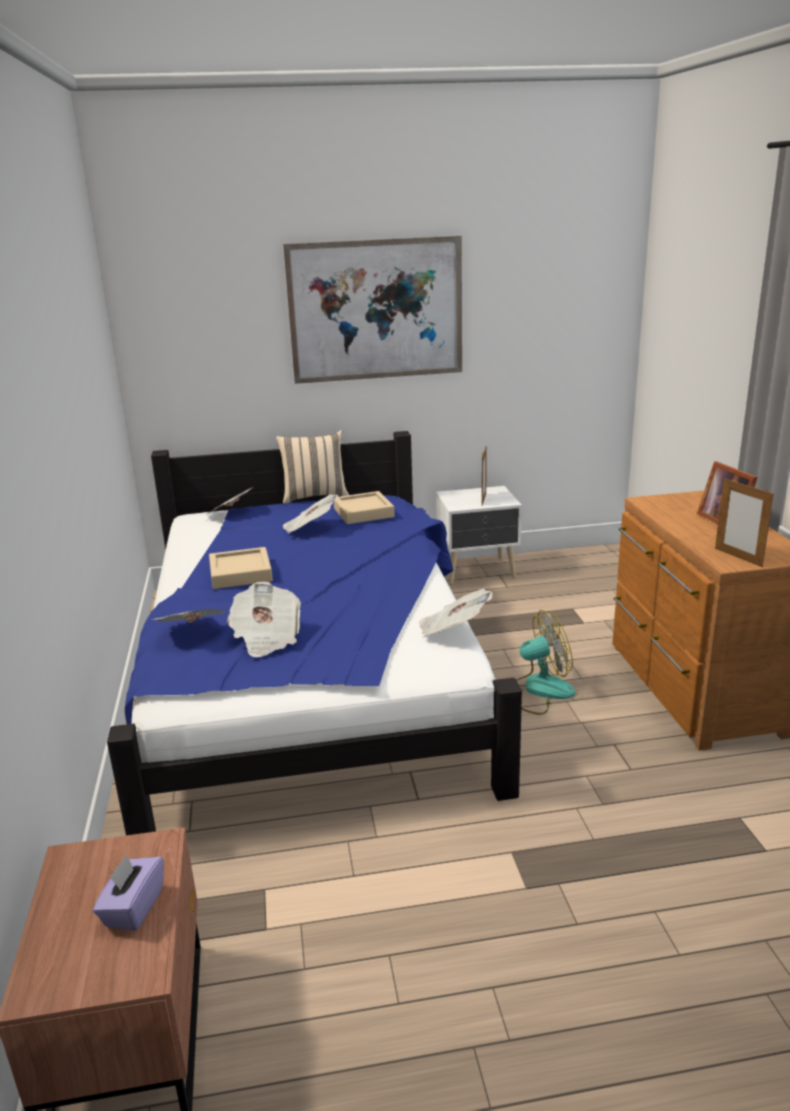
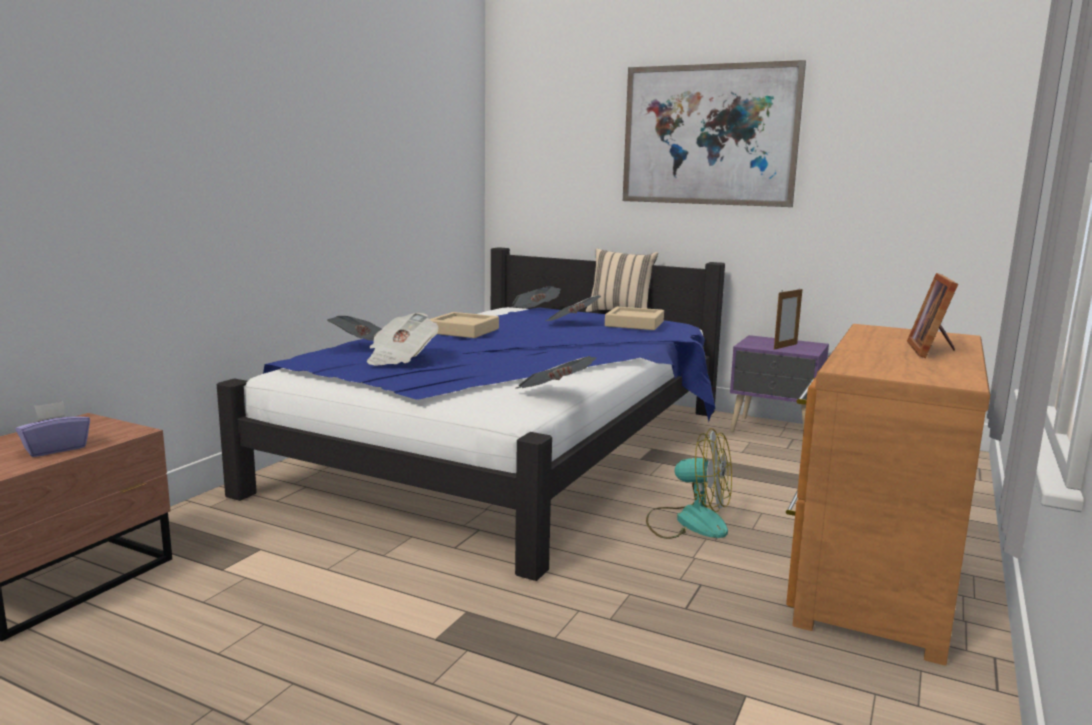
camera: 35 degrees right, 10 degrees down
white nightstand [436,486,522,584] -> purple nightstand [730,335,829,432]
picture frame [715,478,774,567] -> none

